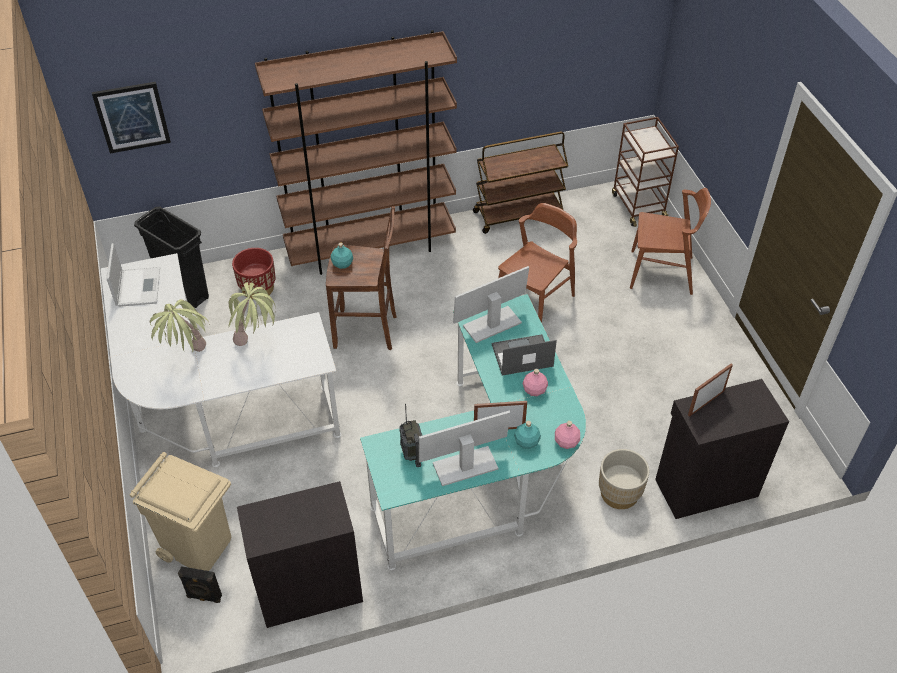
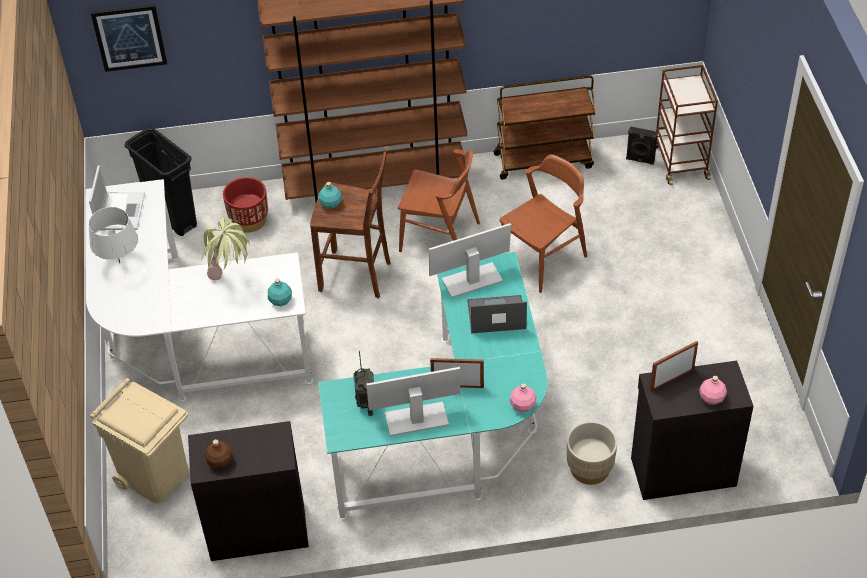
camera: 10 degrees right, 0 degrees up
potted plant [150,299,210,353] -> none
black speaker [178,566,222,603] -> black speaker moved to [626,126,658,165]
turquoise bottle [514,421,541,449] -> turquoise bottle moved to [268,278,292,306]
pink bottle [522,369,548,396] -> pink bottle moved to [699,376,727,405]
brown chair [630,188,711,295] -> brown chair moved to [398,149,480,252]
none -> white table lamp [88,207,138,263]
none -> brown bottle [205,439,233,469]

